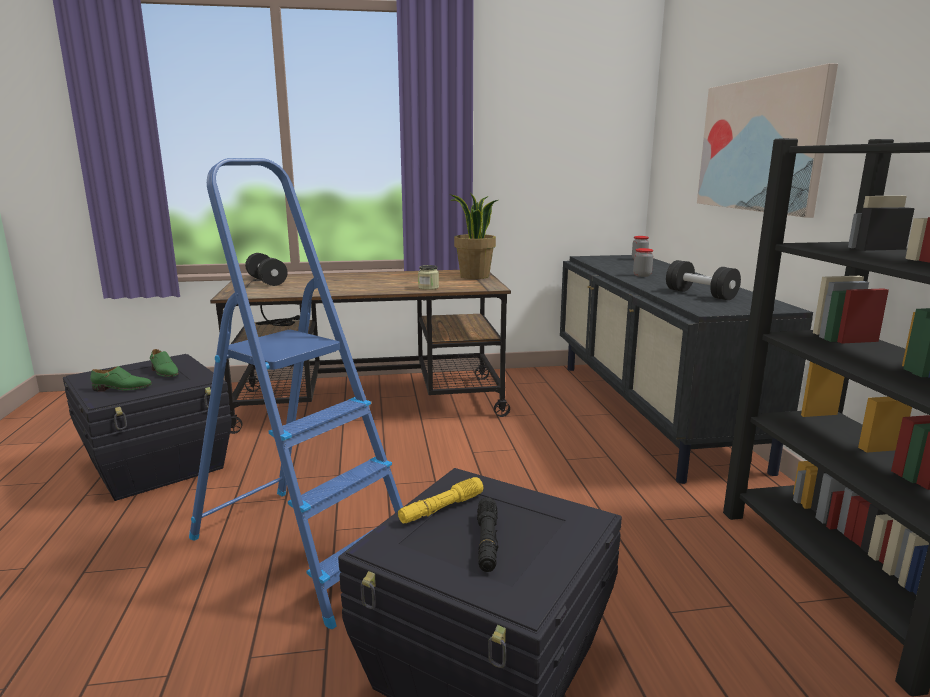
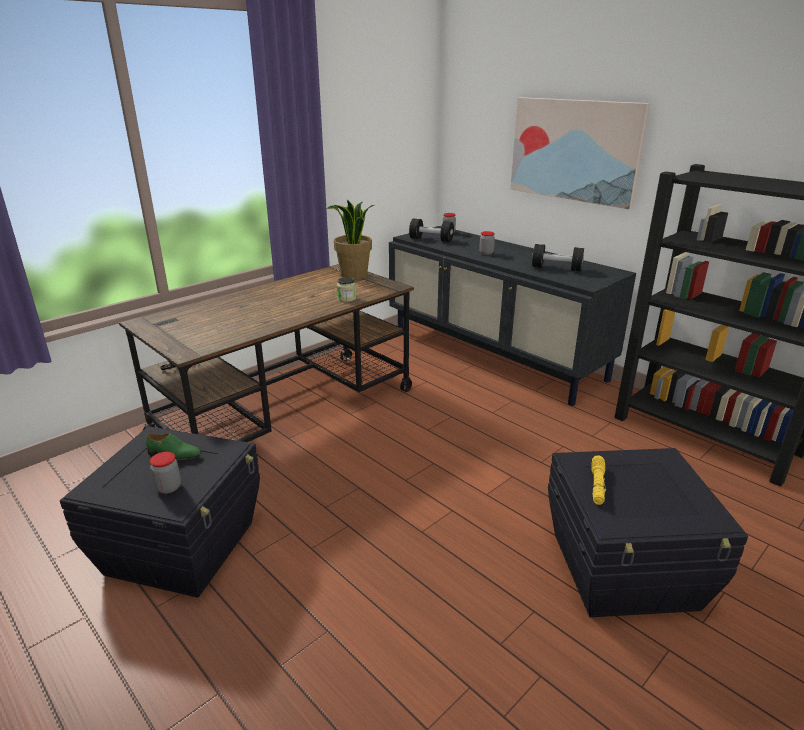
camera: 35 degrees left, 10 degrees up
green shoe [90,366,152,392] -> jar [150,452,181,494]
blue step ladder [189,158,403,629] -> none
black dumbbell [245,253,288,286] -> black dumbbell moved to [409,219,454,242]
black flashlight [477,497,499,572] -> none

